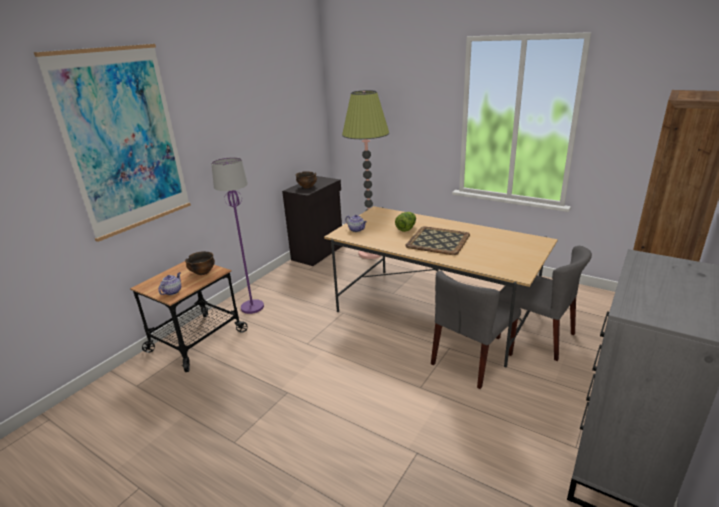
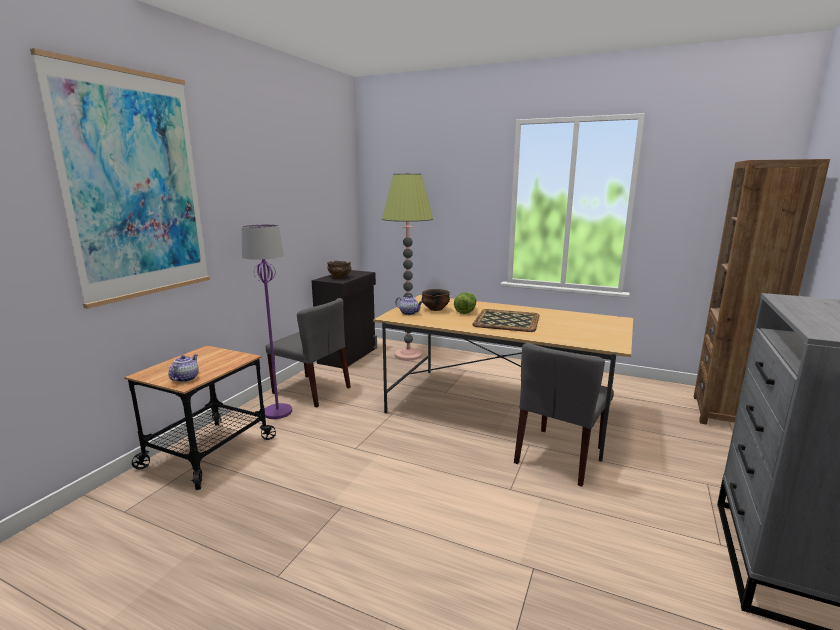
camera: 10 degrees left, 10 degrees down
bowl [185,251,215,275] -> bowl moved to [421,289,450,311]
grey chair [496,246,592,361] -> grey chair moved to [266,298,351,407]

